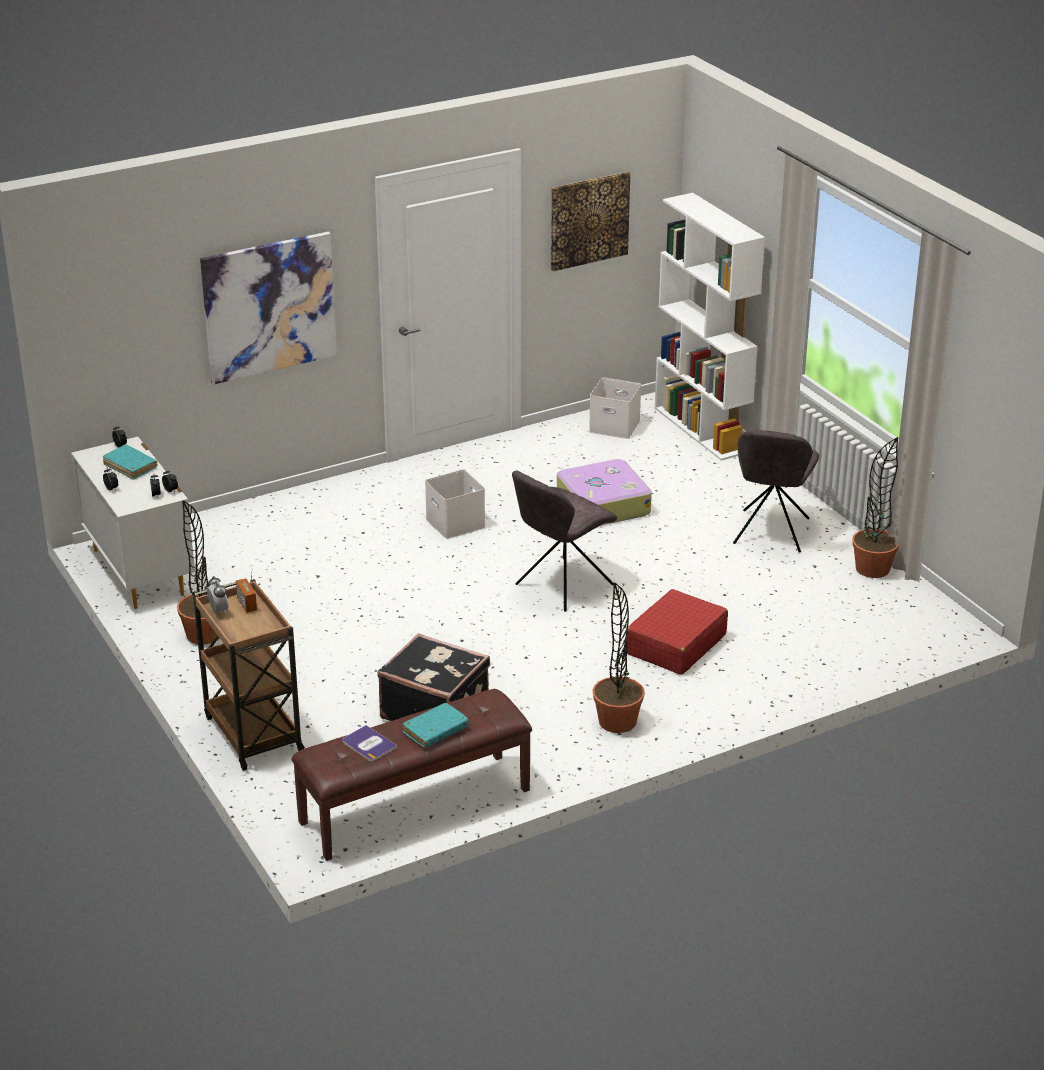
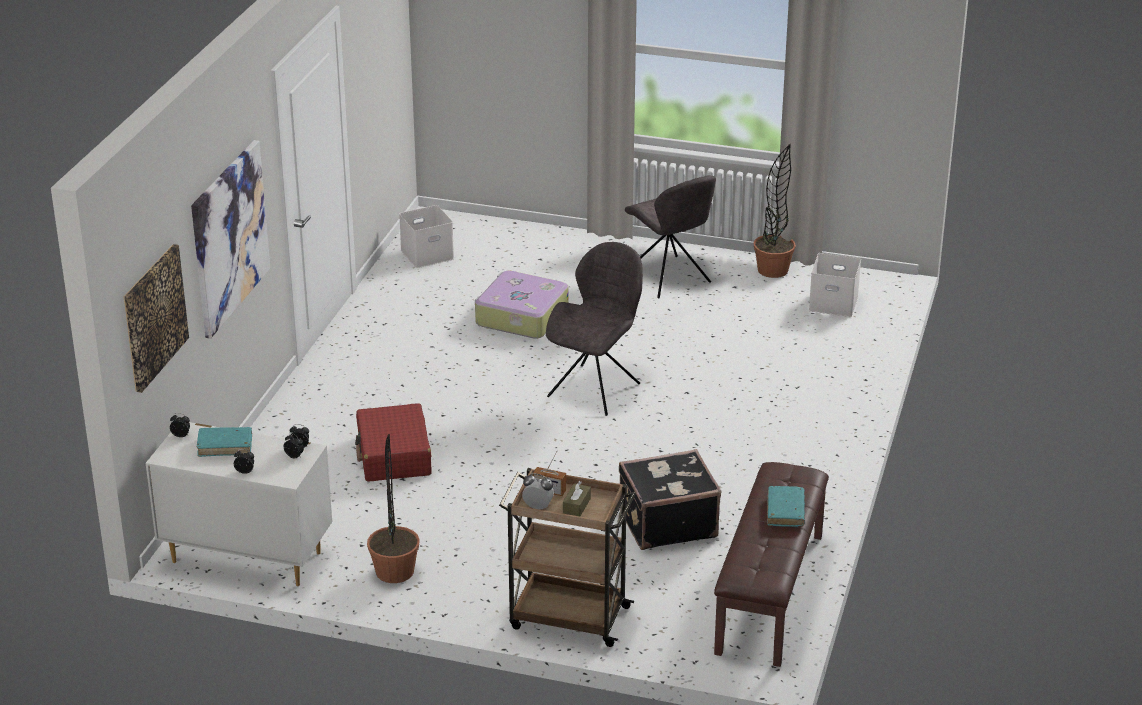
camera: 45 degrees left, 0 degrees up
book [342,725,397,761] -> none
white storage box [425,469,485,539] -> white storage box moved to [809,253,861,317]
grey chair [512,471,617,612] -> grey chair turned 150 degrees counterclockwise [546,242,643,416]
picture [551,172,630,271] -> picture moved to [123,244,189,393]
potted plant [592,582,645,733] -> none
red suitcase [626,589,728,675] -> red suitcase moved to [355,403,431,482]
white bookcase [655,193,765,461] -> none
none -> brown tissue box [563,481,591,516]

